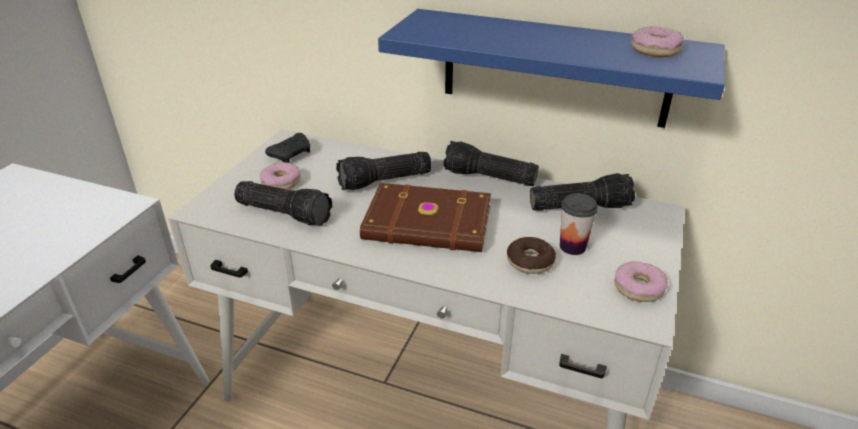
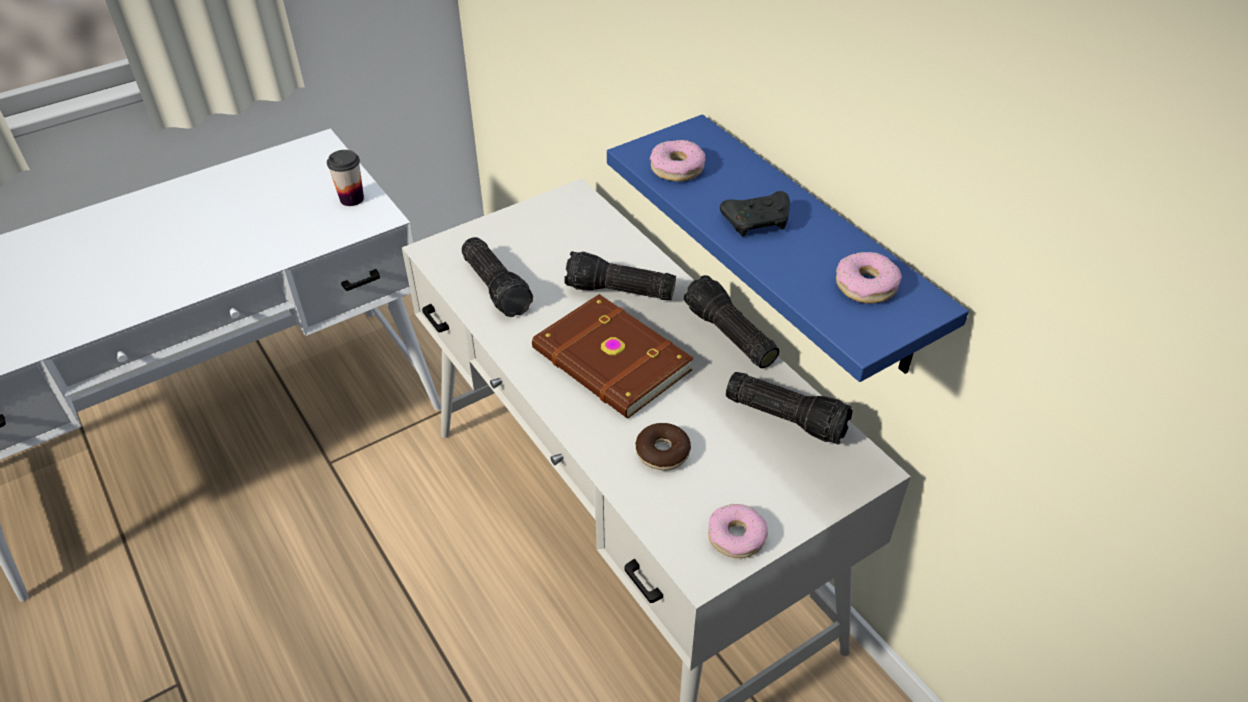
camera: 35 degrees right, 10 degrees up
donut [260,162,301,190] -> donut moved to [650,140,705,182]
black game controller [265,133,310,163] -> black game controller moved to [720,191,790,237]
cup [560,193,598,255] -> cup moved to [327,150,364,206]

